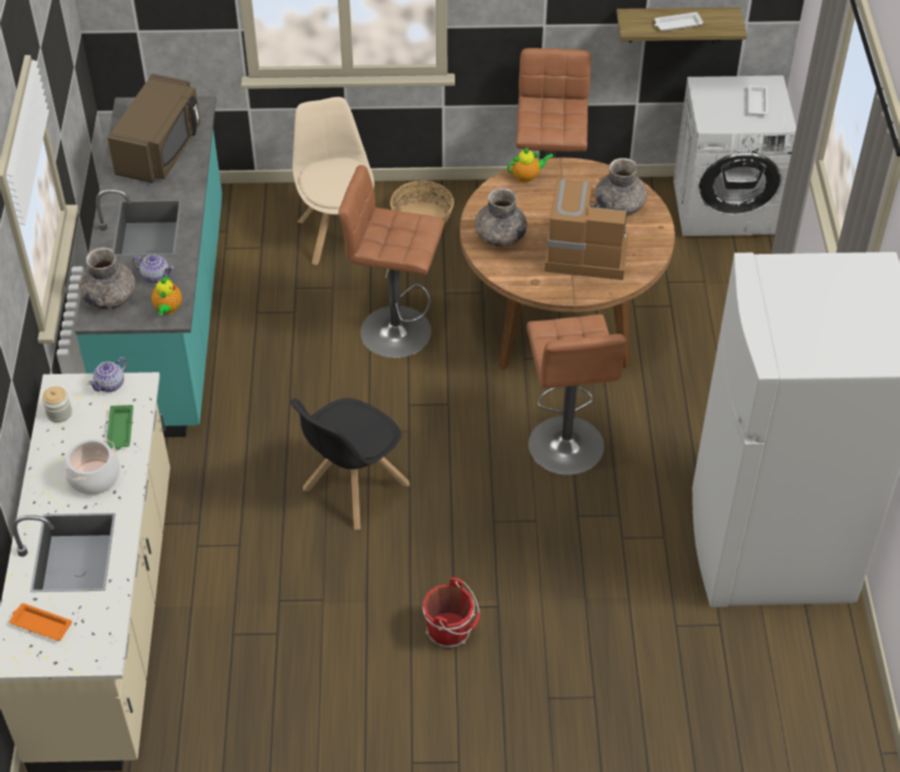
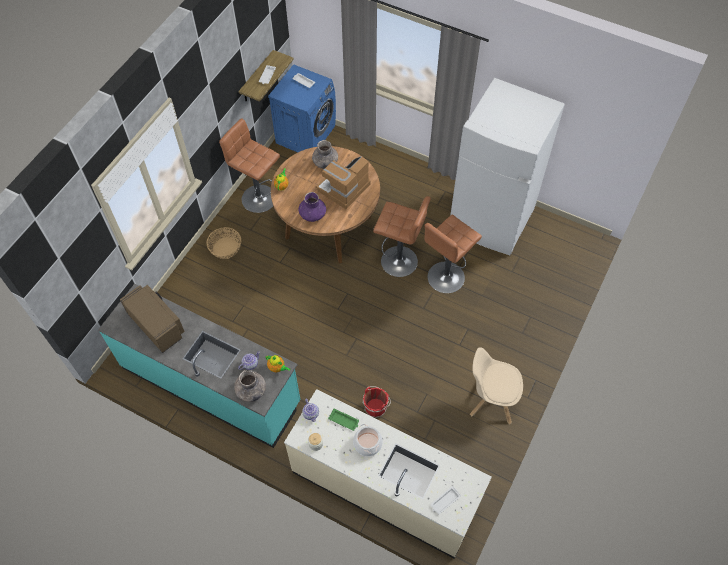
camera: 60 degrees left, 10 degrees up
orange tray [9,603,72,641] -> white tray [431,486,461,514]
black chair [290,398,410,530] -> none
beige chair [292,97,374,265] -> beige chair moved to [470,347,523,425]
brown stool [338,165,445,358] -> brown stool moved to [424,215,482,293]
red bucket [423,577,480,649] -> red bucket moved to [362,386,391,418]
grey vase [475,188,527,247] -> purple vase [299,192,326,222]
white washing machine [673,75,796,236] -> blue washing machine [268,64,336,152]

